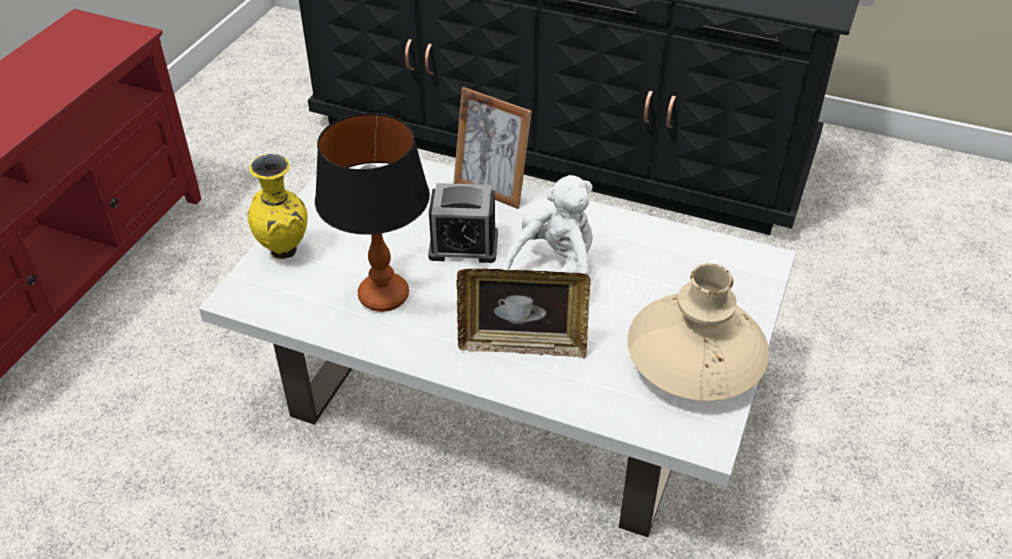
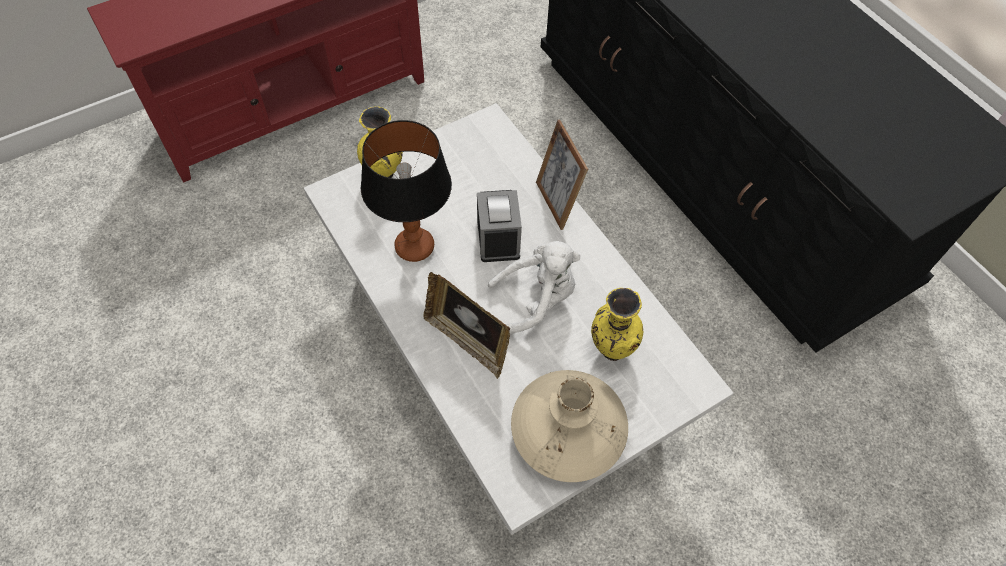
camera: 35 degrees right, 15 degrees up
alarm clock [428,183,498,263] -> alarm clock turned 135 degrees counterclockwise [477,190,522,262]
none -> yellow vase [591,288,643,361]

